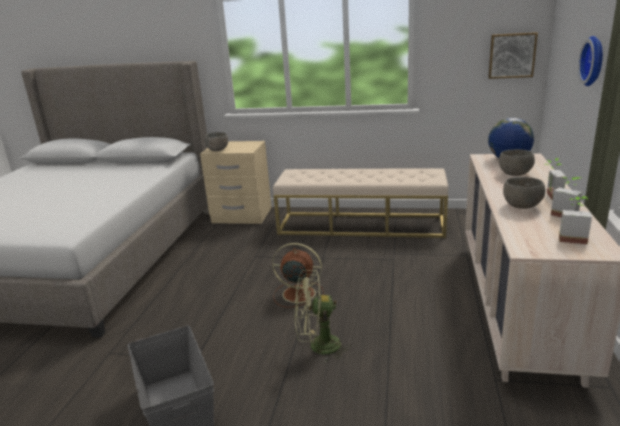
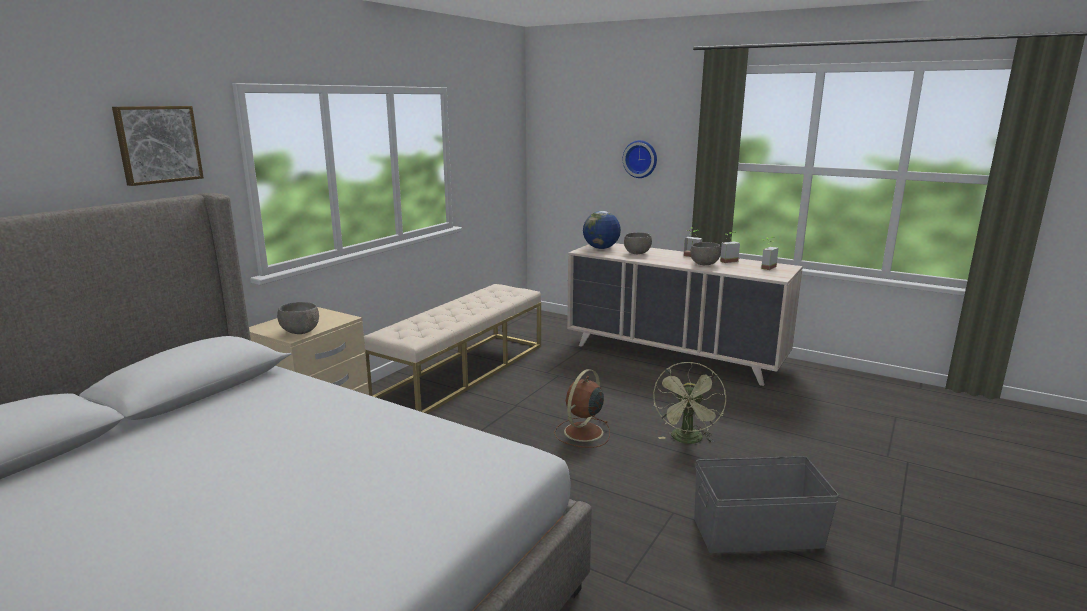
camera: 70 degrees left, 5 degrees down
picture [488,32,538,79] -> picture moved to [112,106,204,186]

